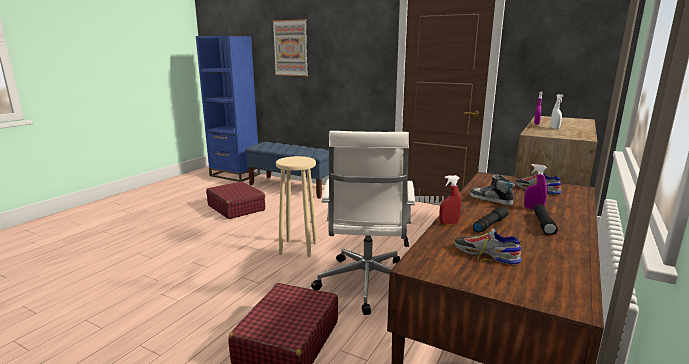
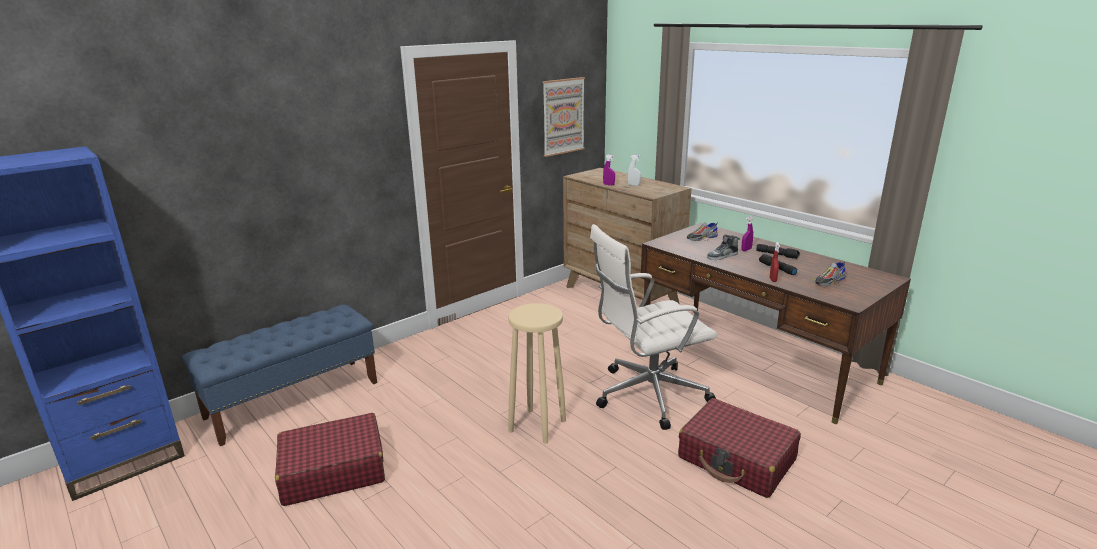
camera: 70 degrees left, 5 degrees up
picture [272,19,308,76] -> picture moved to [542,77,585,157]
white office chair [311,131,415,315] -> white office chair turned 135 degrees clockwise [590,224,717,430]

